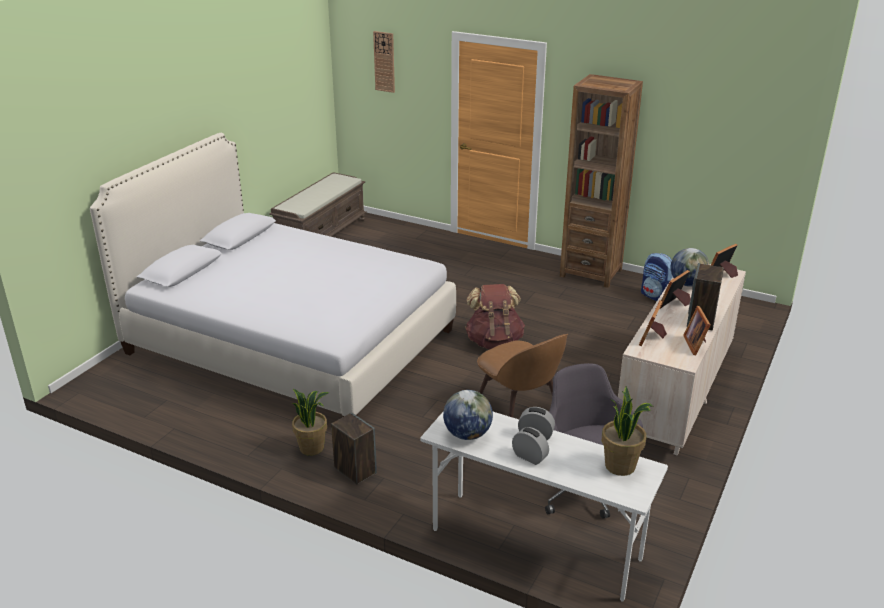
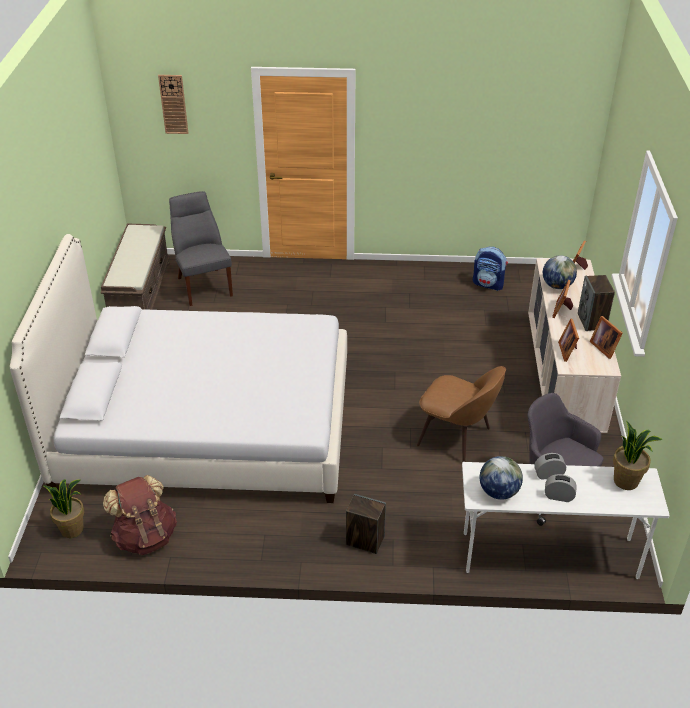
camera: 25 degrees left, 10 degrees up
potted plant [292,389,329,456] -> potted plant moved to [43,479,84,538]
brown backpack [465,284,525,349] -> brown backpack moved to [103,475,177,555]
brown bookcase [560,74,643,288] -> none
none -> grey chair [169,191,233,306]

